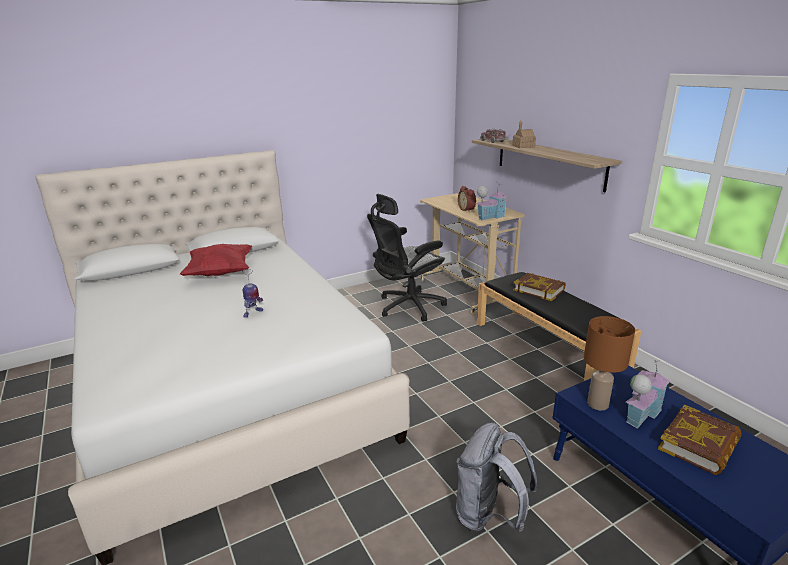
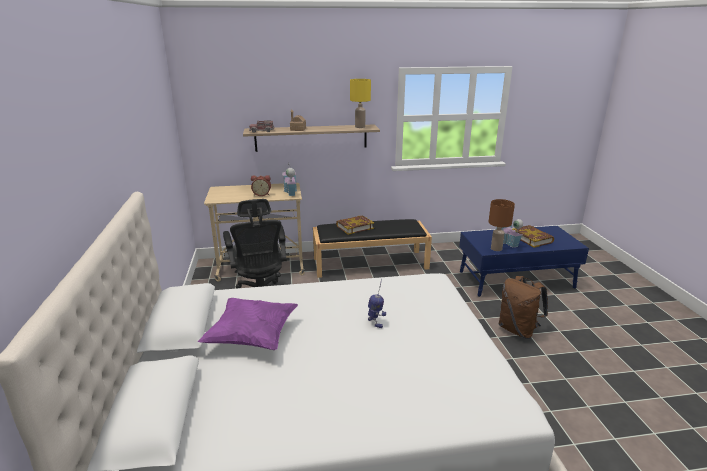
camera: 70 degrees left, 0 degrees up
red pillow [180,244,252,276] -> purple pillow [198,298,298,350]
grey backpack [456,423,537,532] -> brown backpack [499,276,548,339]
none -> yellow table lamp [350,79,371,128]

